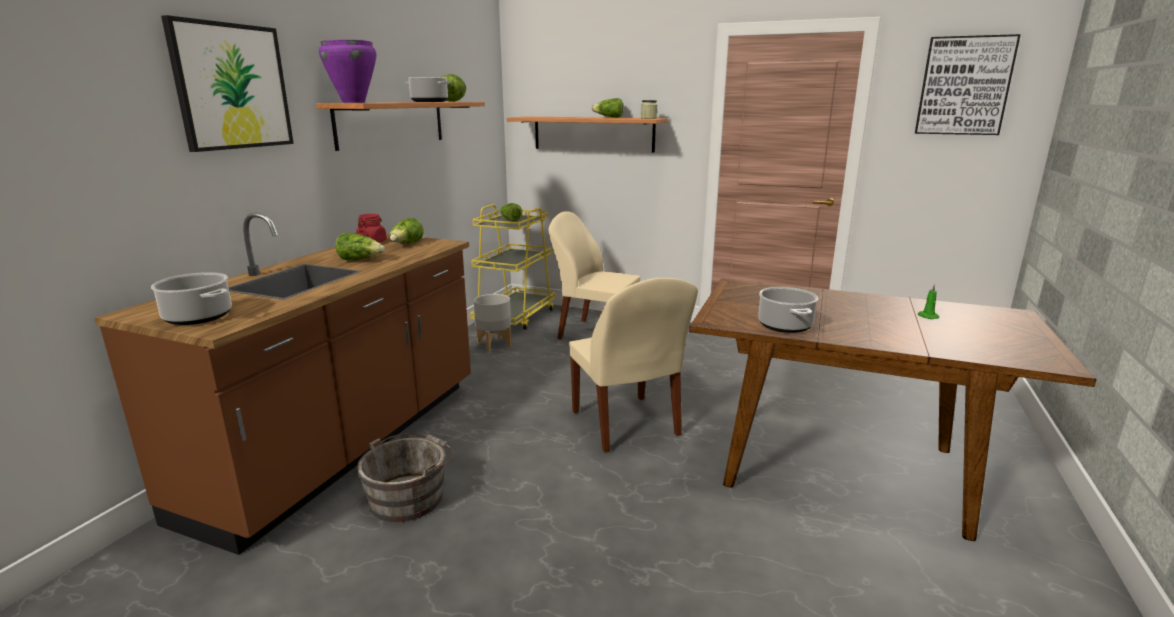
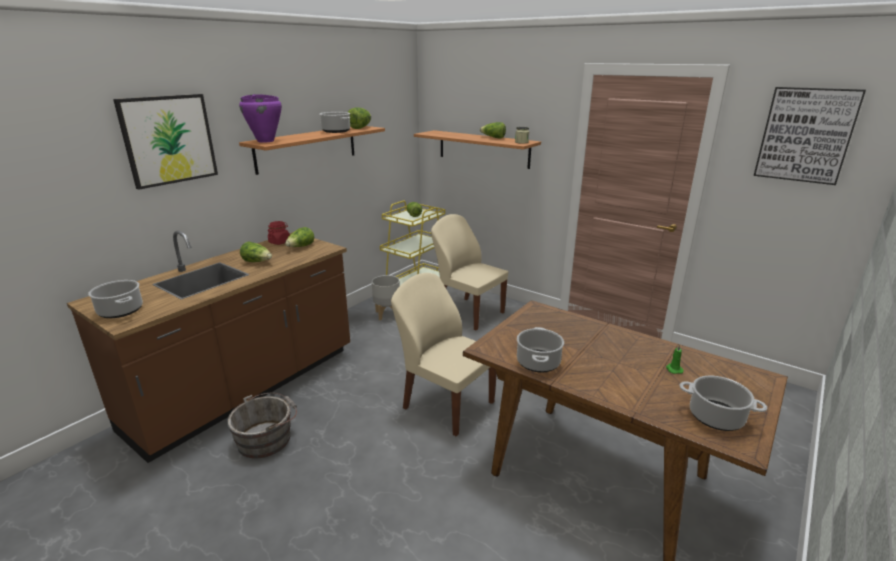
camera: 15 degrees right, 5 degrees up
beige chair [569,278,698,453] -> beige chair turned 135 degrees clockwise [391,273,497,437]
none -> cooking pot [679,376,767,431]

